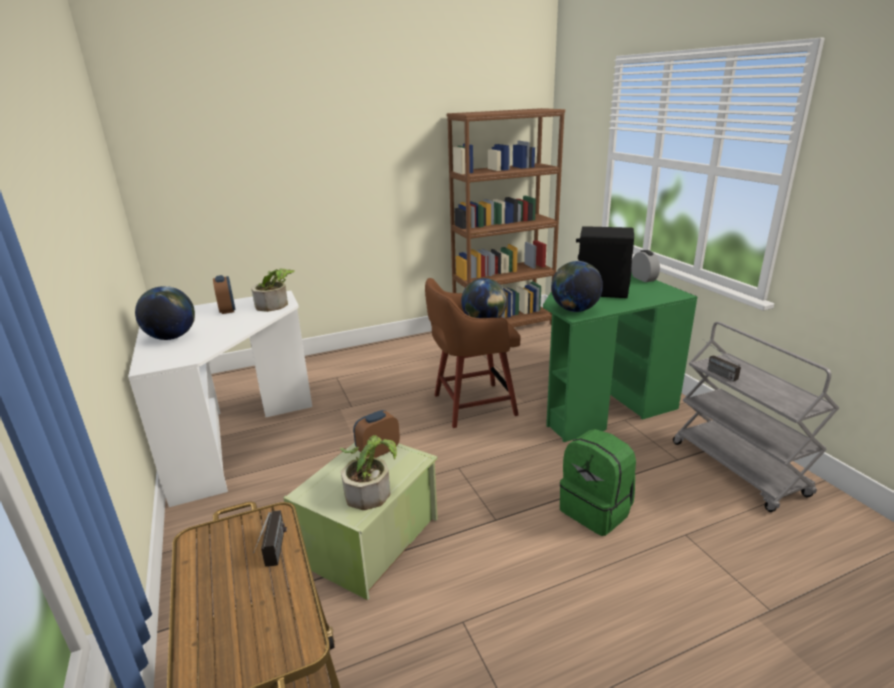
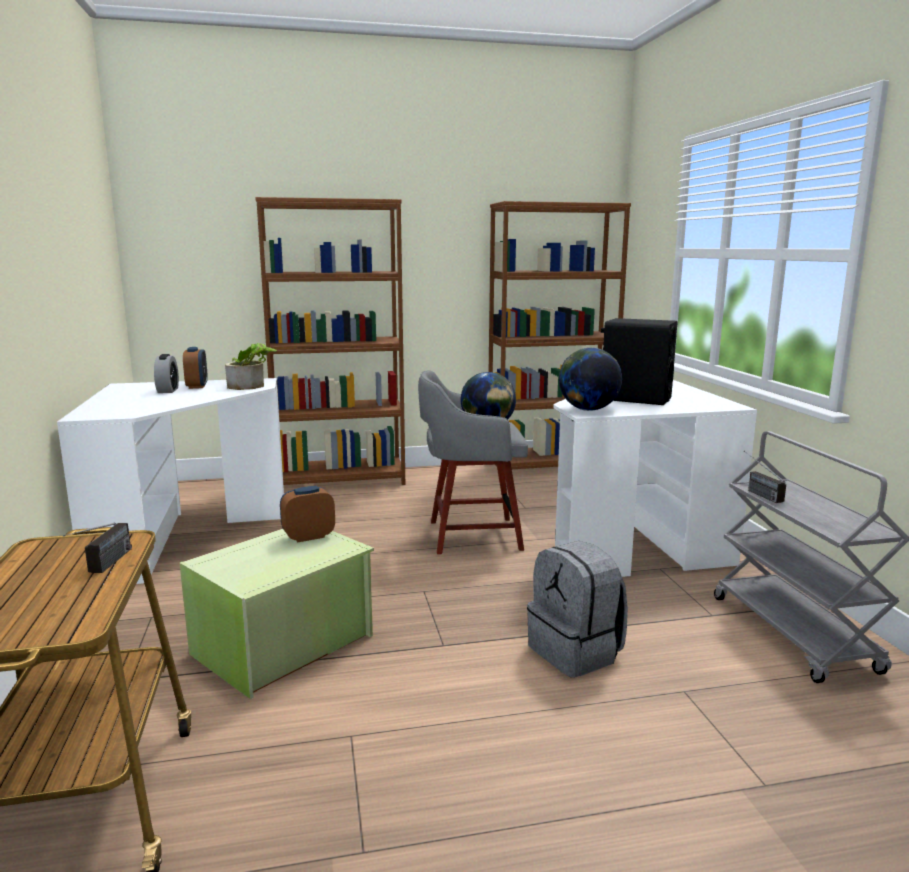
camera: 10 degrees right, 10 degrees down
globe [135,286,195,340] -> none
potted plant [340,435,397,510] -> none
brown stool [425,278,520,428] -> grey stool [418,370,528,554]
green desk [543,272,697,442] -> white desk [553,380,757,577]
green backpack [560,429,636,536] -> grey backpack [527,541,628,678]
alarm clock [631,250,660,282] -> alarm clock moved to [154,354,179,393]
none -> brown bookcase [255,197,405,485]

